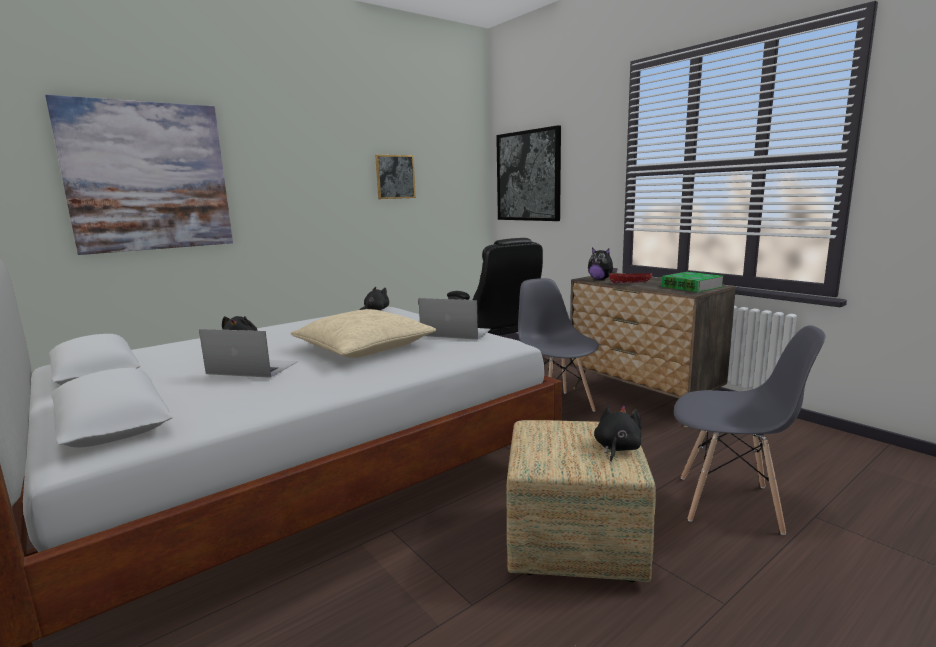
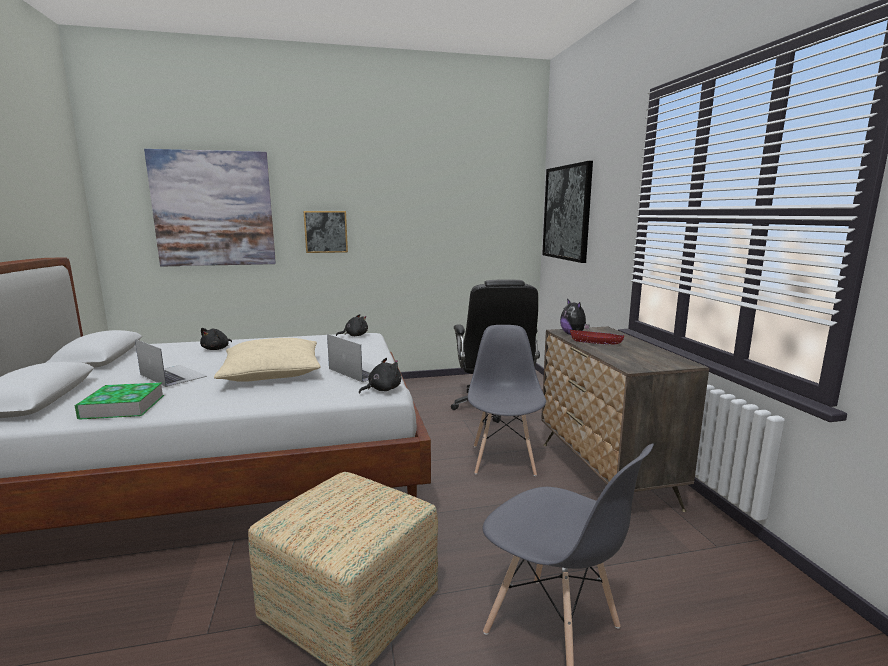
camera: 25 degrees right, 0 degrees up
picture [375,155,416,199] -> picture moved to [304,211,348,253]
black plush toy [594,405,642,462] -> black plush toy moved to [359,358,401,394]
book [661,272,723,292] -> book moved to [74,382,164,420]

